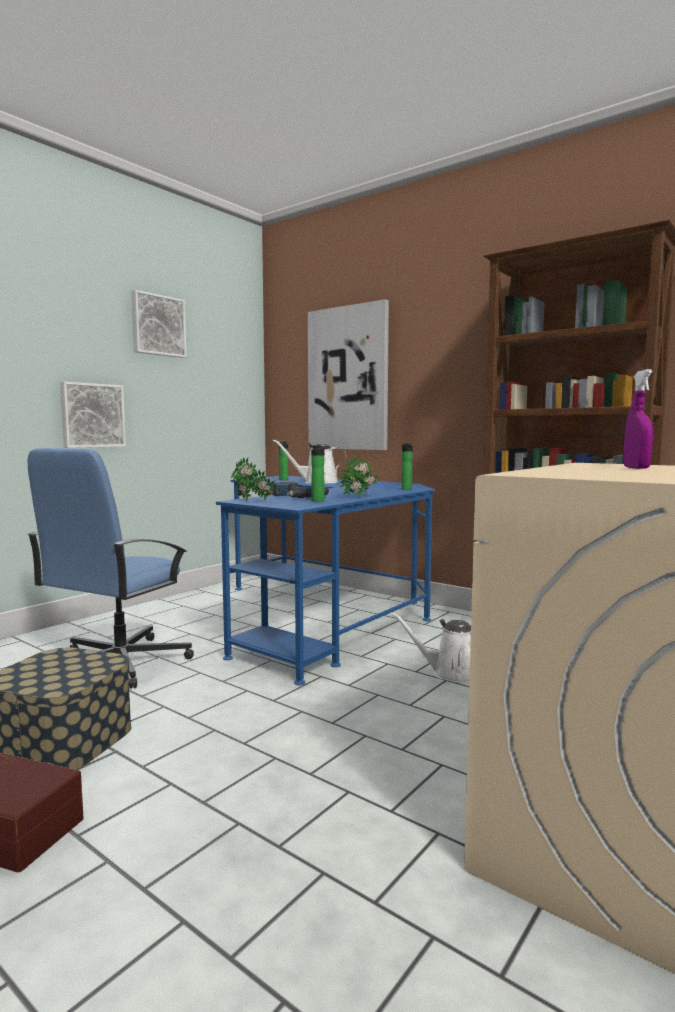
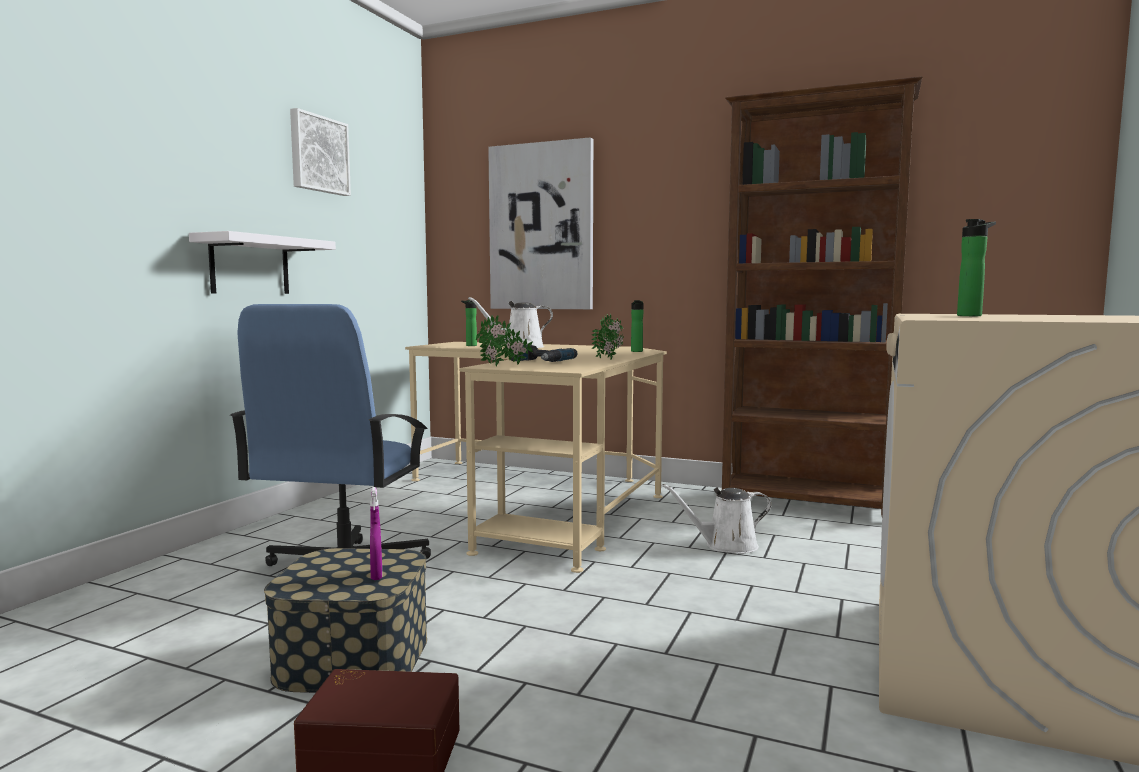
camera: 15 degrees left, 0 degrees up
picture [60,382,126,448] -> white shelf [189,231,336,294]
blue desk [216,476,436,685] -> beige desk [405,342,667,573]
bottle [311,445,329,502] -> bottle moved to [957,219,996,316]
purple spray bottle [624,369,653,469] -> purple spray bottle moved to [370,487,382,580]

